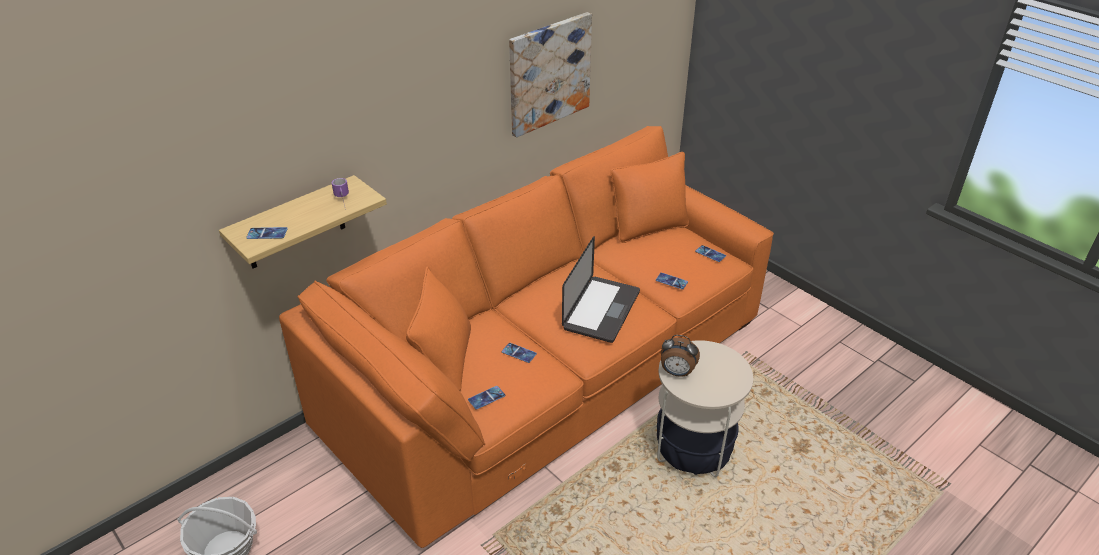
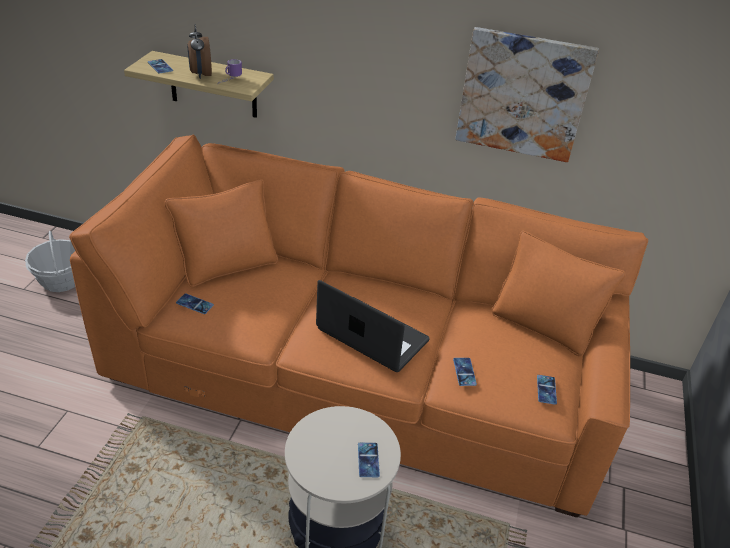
camera: 55 degrees right, 0 degrees up
phone [502,343,537,363] -> phone moved to [358,443,380,477]
laptop [562,236,640,343] -> laptop turned 135 degrees counterclockwise [316,280,430,372]
alarm clock [661,335,700,377] -> alarm clock moved to [187,24,212,79]

